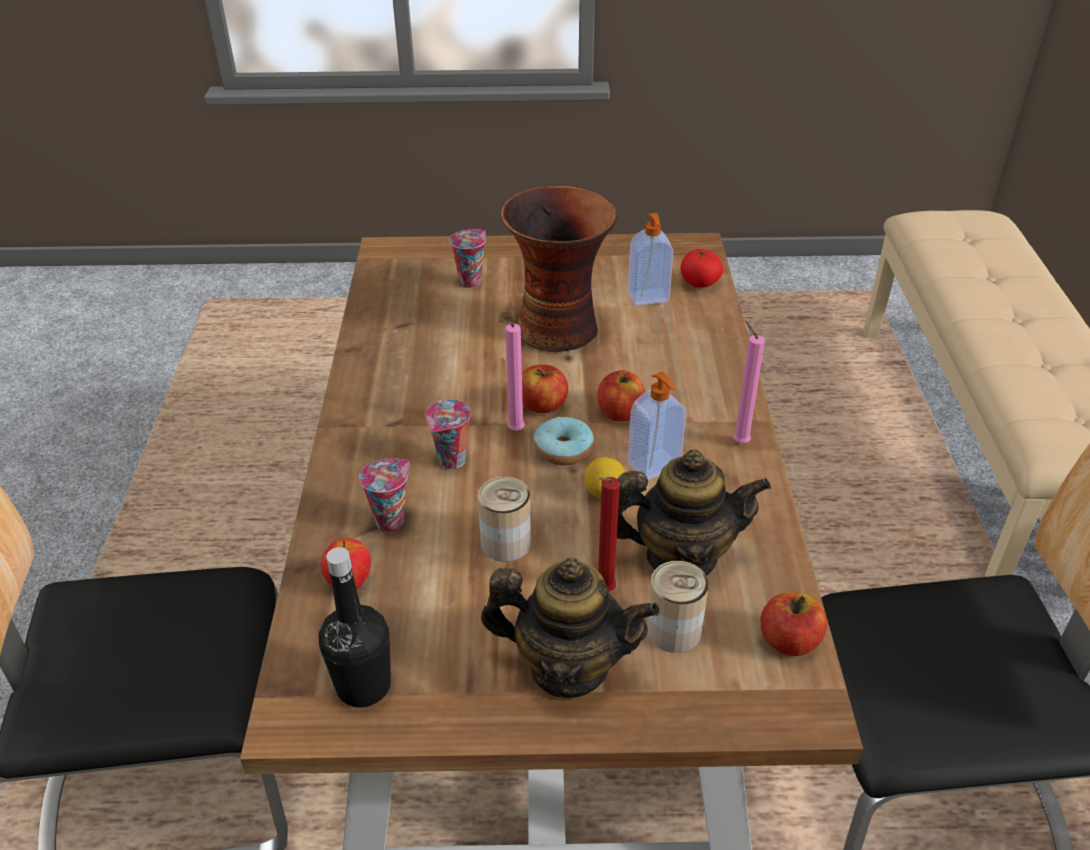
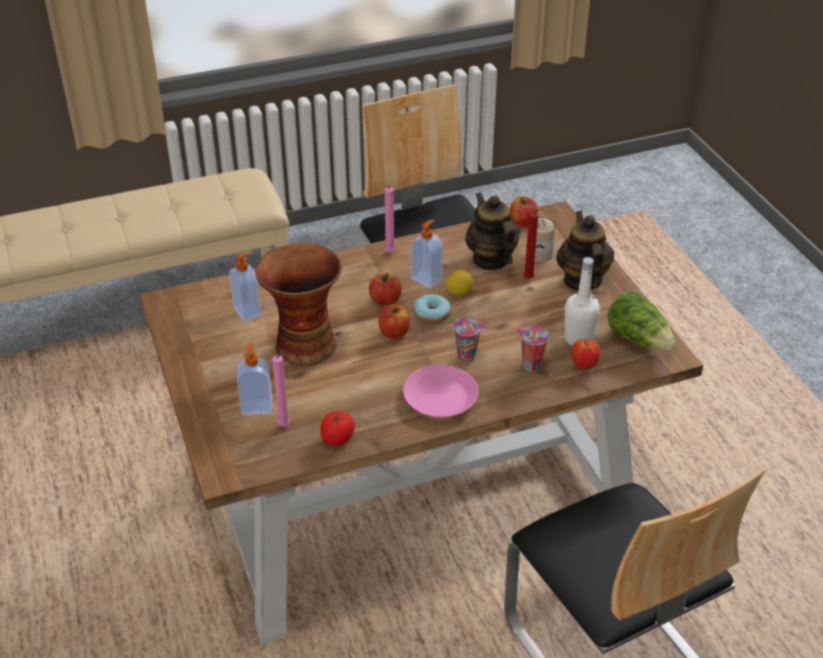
camera: 110 degrees left, 0 degrees up
black bottle [319,547,391,707] -> lettuce [607,292,675,350]
cup [450,230,486,288] -> soap dispenser [237,343,272,415]
can [478,477,531,562] -> none
pink candle [500,320,525,431] -> pink candle moved to [272,354,290,426]
tomato [680,248,723,288] -> tomato moved to [320,411,355,446]
none -> pink plate [403,365,478,417]
none -> white bottle [565,257,600,346]

